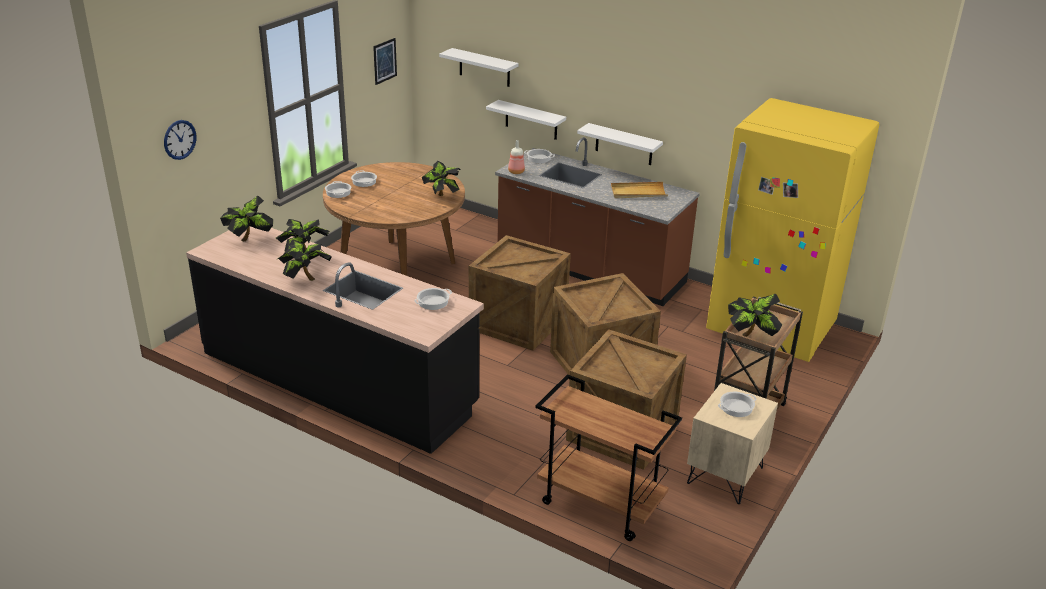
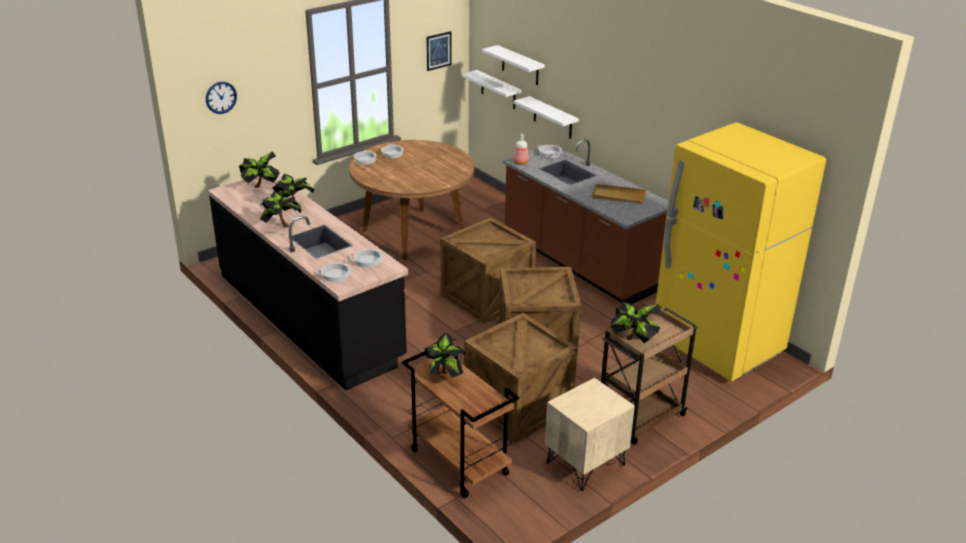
camera: 20 degrees right, 0 degrees up
potted plant [422,161,460,196] -> potted plant moved to [425,332,466,378]
white shelf [577,123,663,165] -> white shelf moved to [462,70,521,109]
cooking pot [718,392,756,417] -> cooking pot moved to [316,263,354,282]

